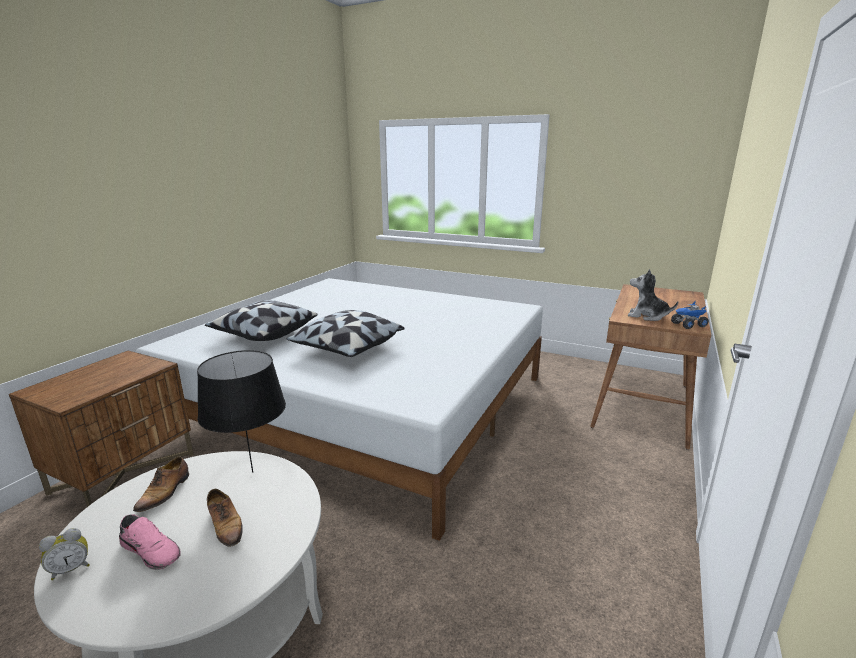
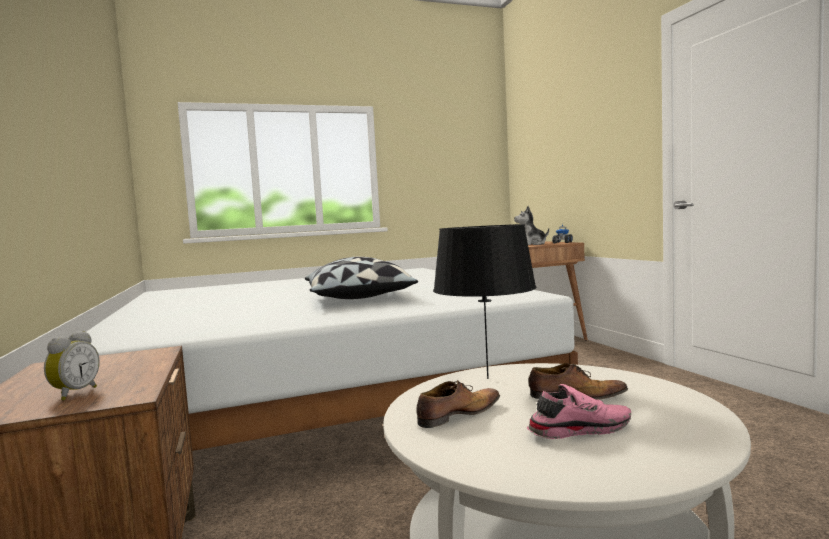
camera: 45 degrees left, 15 degrees down
alarm clock [39,528,90,580] -> alarm clock moved to [44,330,100,400]
shoe [133,456,189,512] -> shoe turned 90 degrees counterclockwise [417,380,500,428]
pillow [205,300,318,341] -> none

